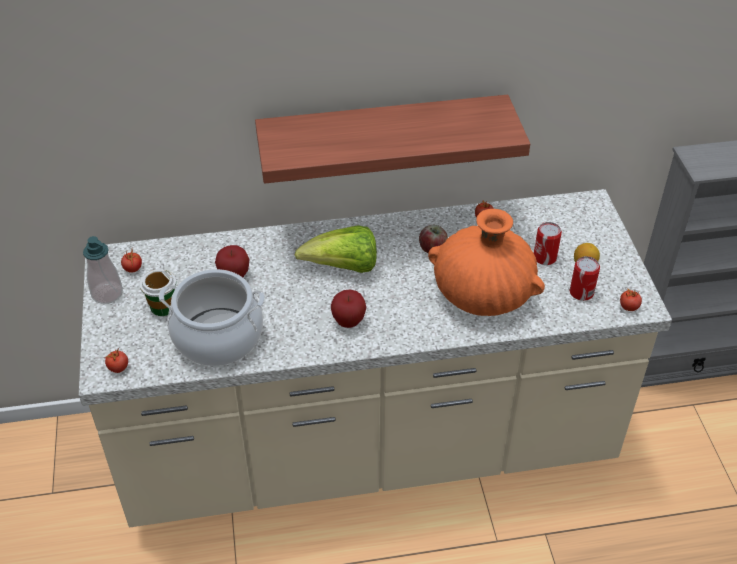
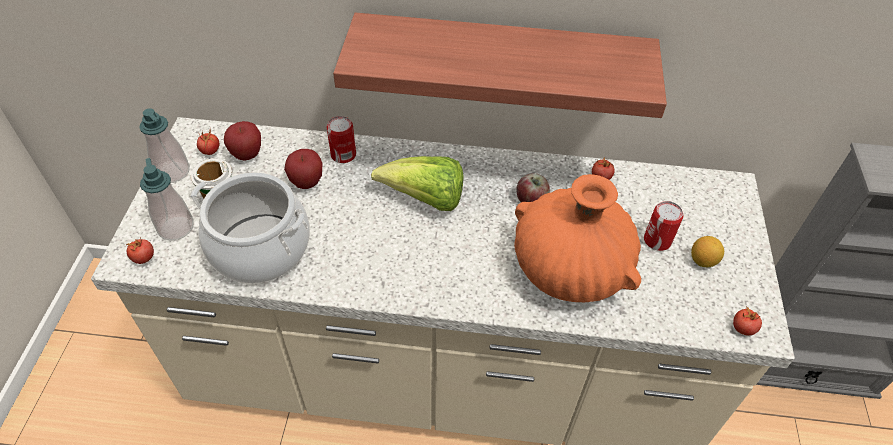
camera: 15 degrees right, 5 degrees up
apple [331,290,366,328] -> apple moved to [224,121,261,161]
can [570,256,600,301] -> can moved to [327,116,356,163]
none -> soap dispenser [140,158,194,241]

